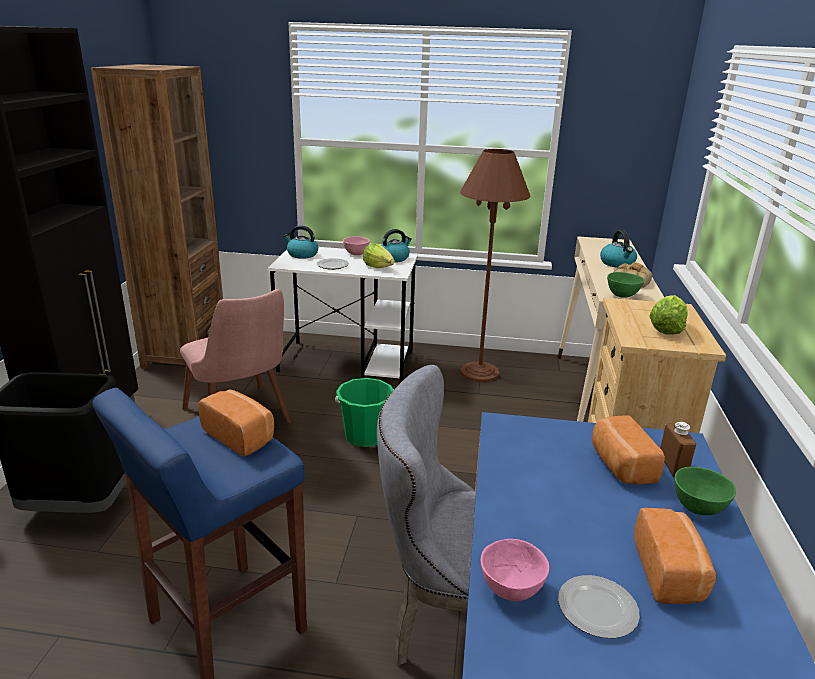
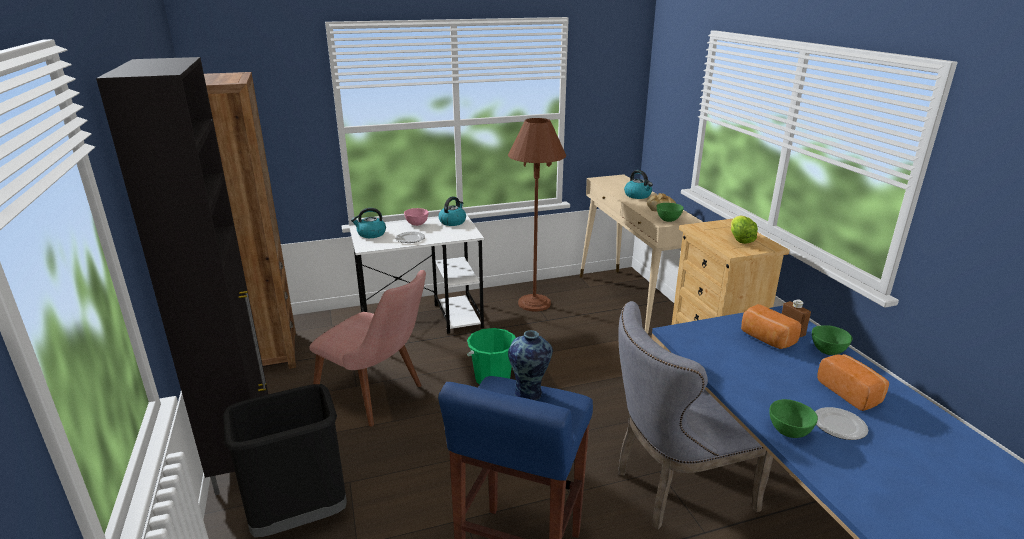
camera: 25 degrees left, 0 degrees up
bread [199,390,274,457] -> vase [508,330,553,400]
lettuce [363,243,395,268] -> none
pink bowl [481,539,549,601] -> green bowl [769,399,818,438]

